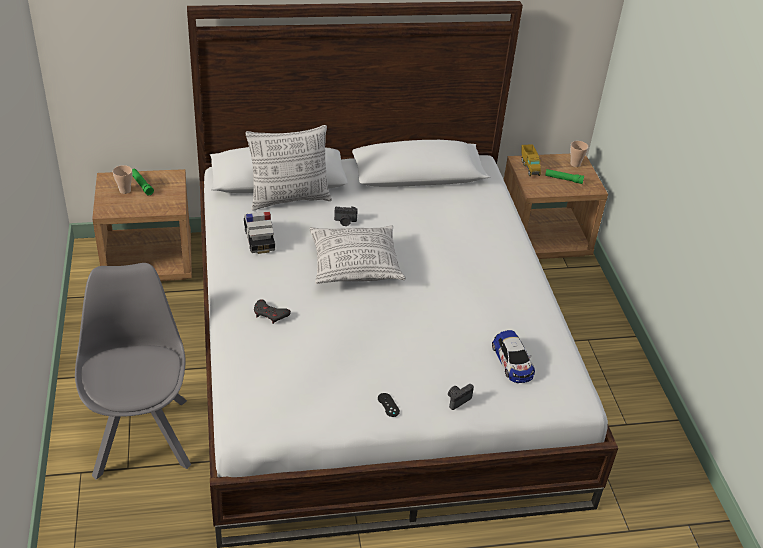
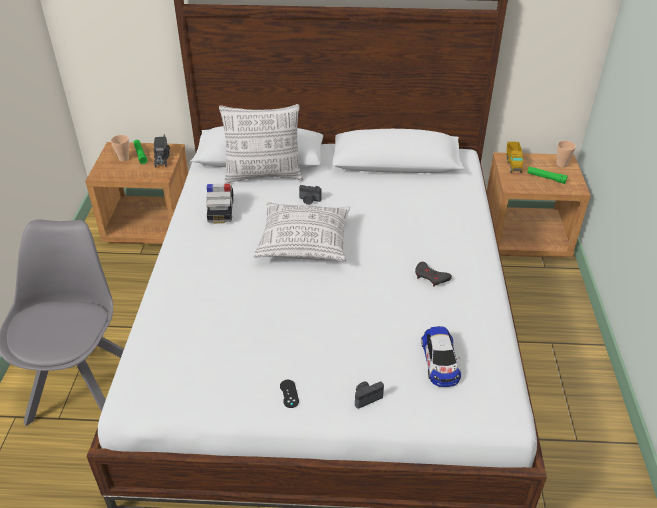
camera: 15 degrees right, 0 degrees up
grey game controller [254,299,291,324] -> grey game controller moved to [415,262,452,287]
none -> toy truck [153,134,170,168]

